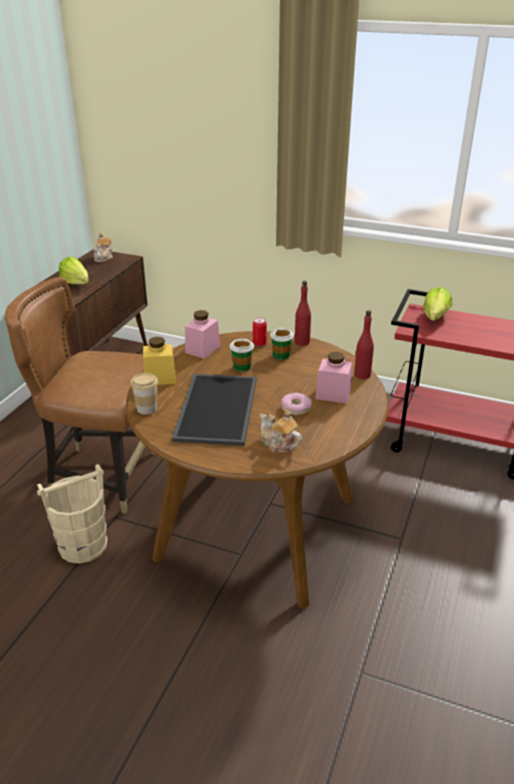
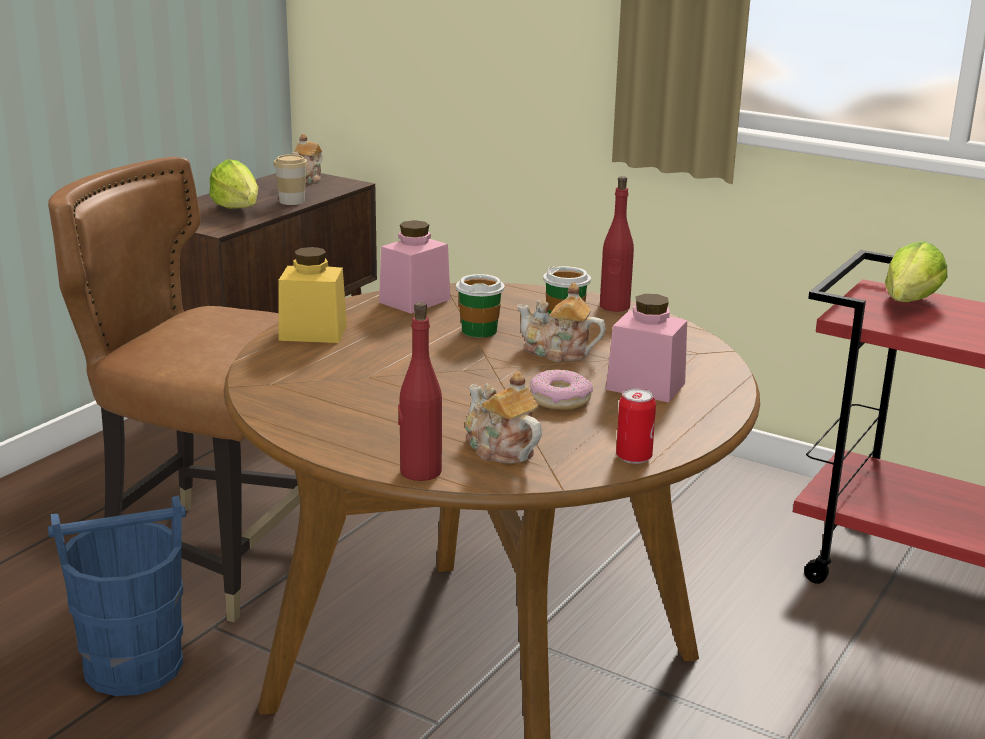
camera: 10 degrees right, 10 degrees down
beige bucket [37,464,107,564] -> blue bucket [48,495,186,696]
cup [131,373,158,415] -> cup moved to [273,154,308,205]
tray [172,374,257,446] -> none
can [253,318,267,346] -> can moved to [616,388,656,464]
red bottle [354,310,374,379] -> red bottle moved to [398,302,442,481]
none -> teapot [517,282,606,362]

